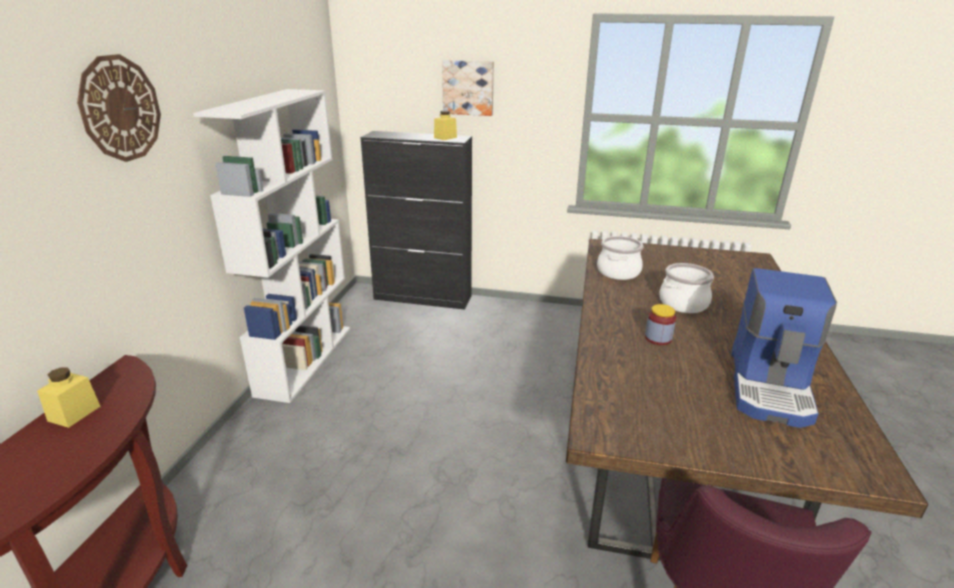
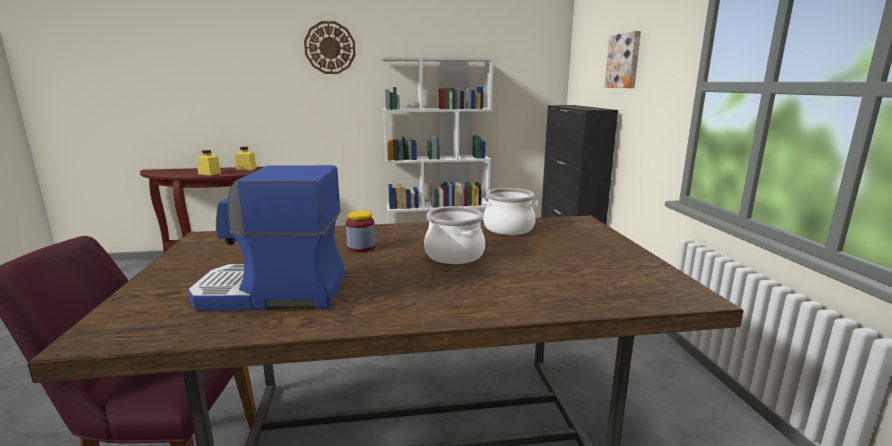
camera: 70 degrees right, 10 degrees down
yellow jar [434,111,457,140] -> yellow jar moved to [197,150,221,175]

